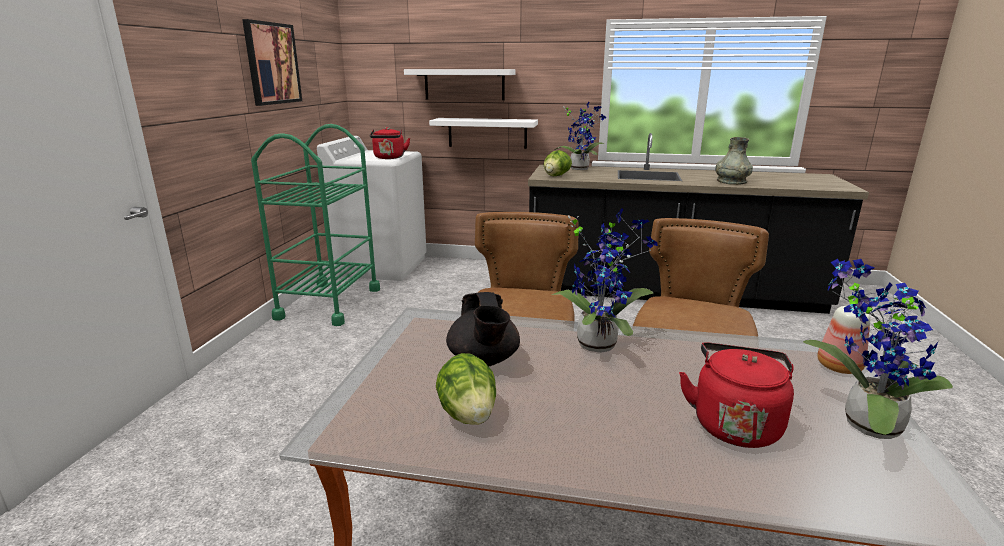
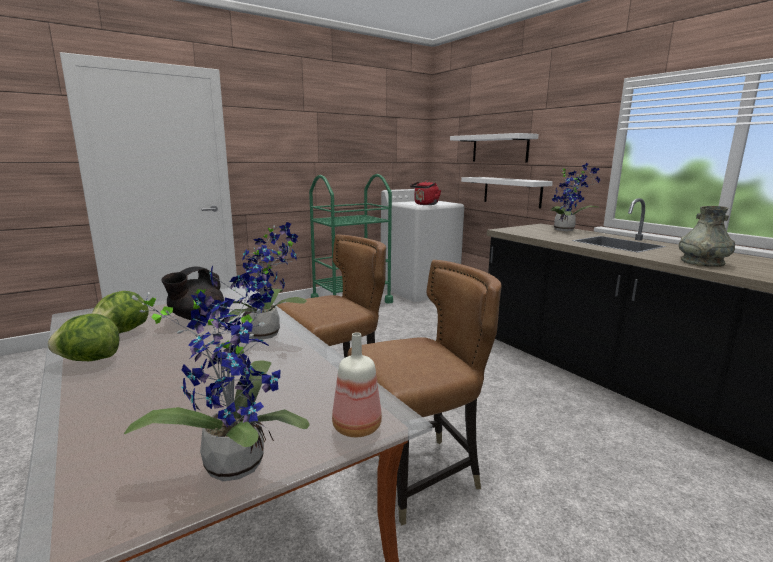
camera: 45 degrees right, 5 degrees down
picture [242,19,302,106] -> none
lettuce [544,150,572,176] -> lettuce moved to [48,314,120,361]
red kettle [679,342,794,448] -> none

